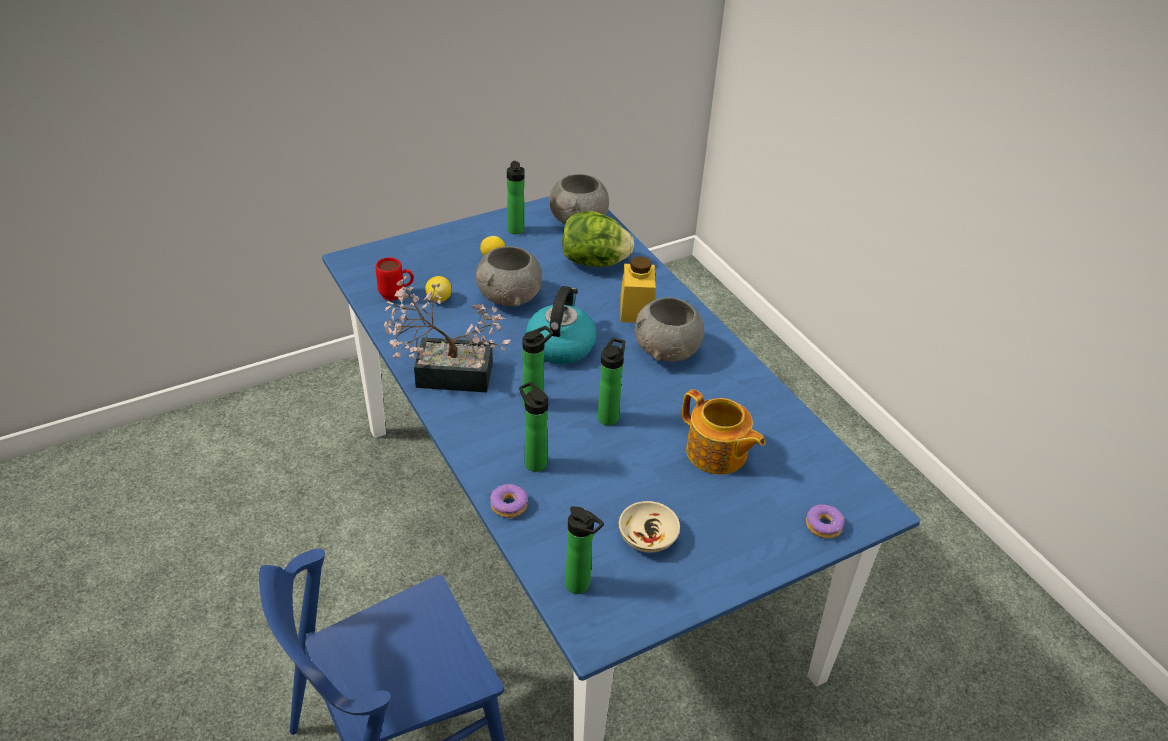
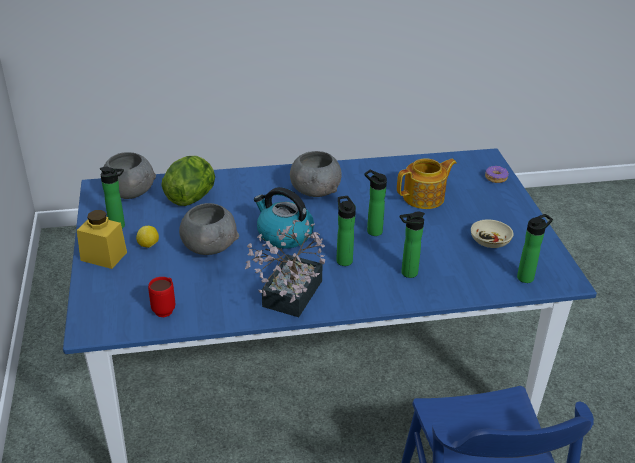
camera: 70 degrees left, 5 degrees down
lemon [425,276,452,303] -> none
donut [490,484,527,518] -> none
yellow jar [620,256,656,323] -> yellow jar moved to [77,210,127,269]

